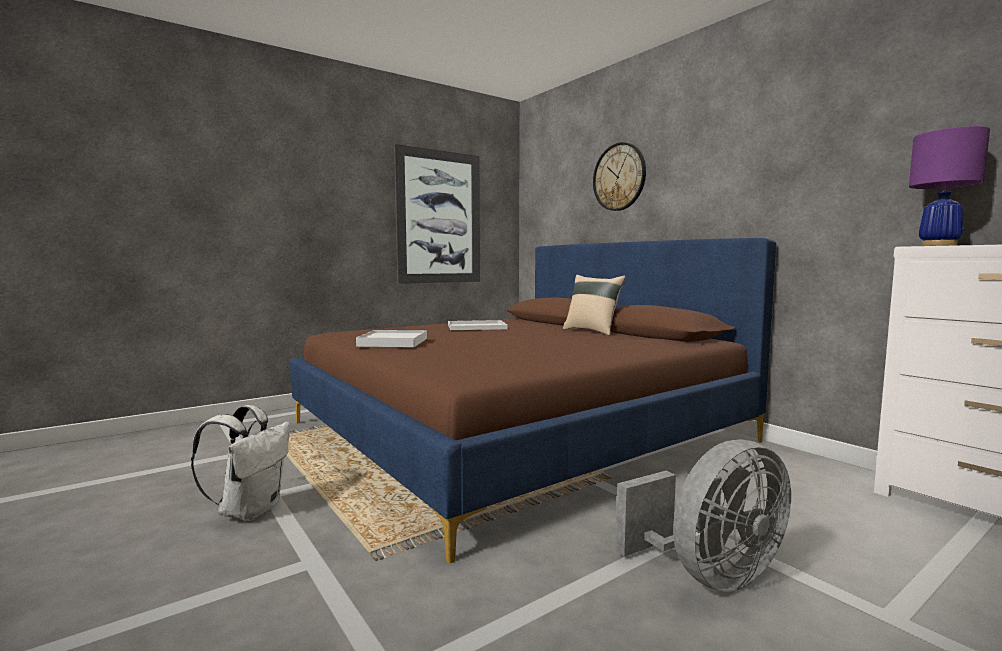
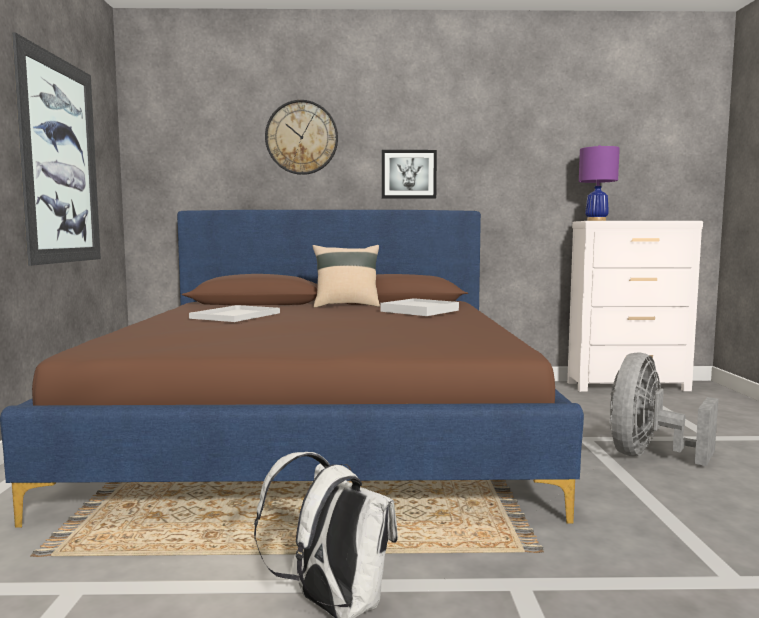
camera: 55 degrees left, 0 degrees up
white tray [356,330,427,347] -> white tray moved to [380,298,459,316]
grey fan [615,439,791,592] -> grey fan turned 150 degrees counterclockwise [609,353,718,466]
none -> picture [382,150,437,199]

